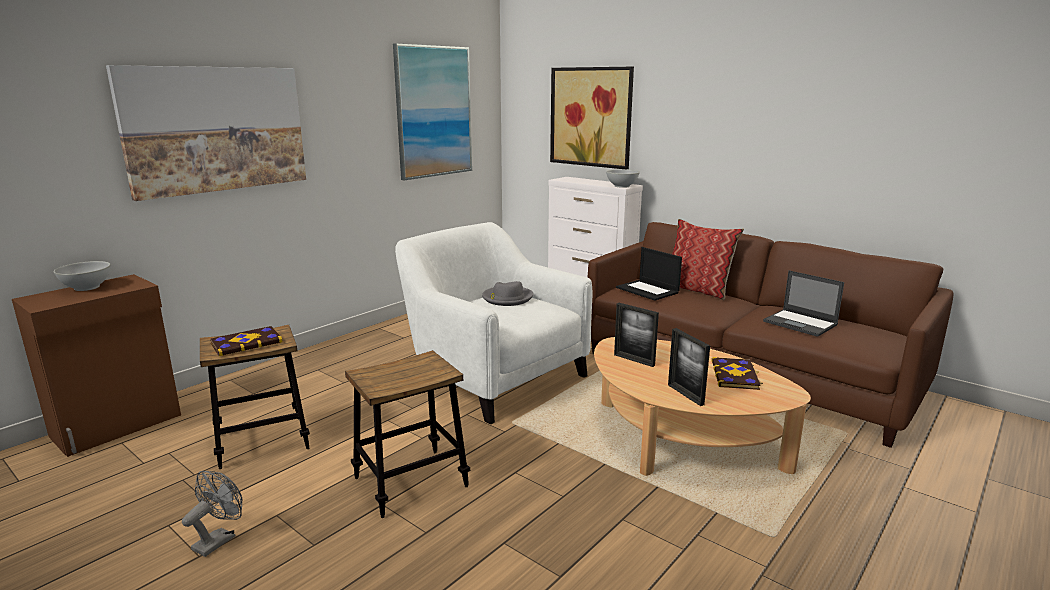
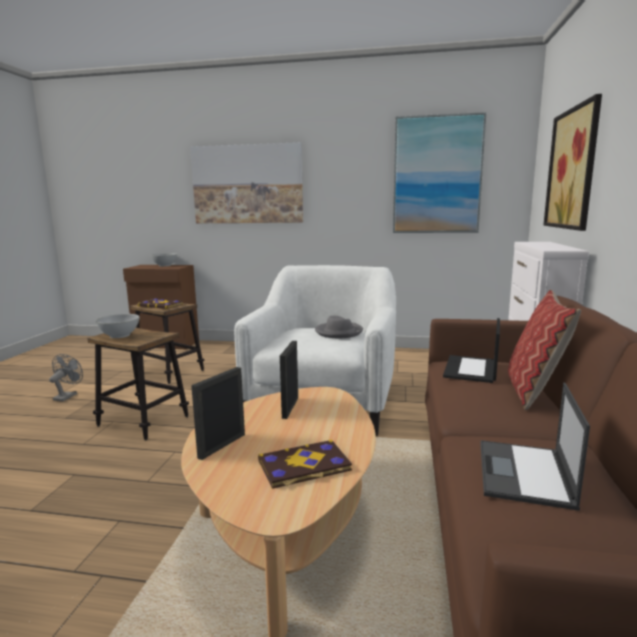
camera: 60 degrees right, 5 degrees down
grey fan [182,471,242,557] -> grey fan turned 75 degrees counterclockwise [49,354,83,401]
white bowl [606,169,640,188] -> white bowl moved to [96,314,140,338]

